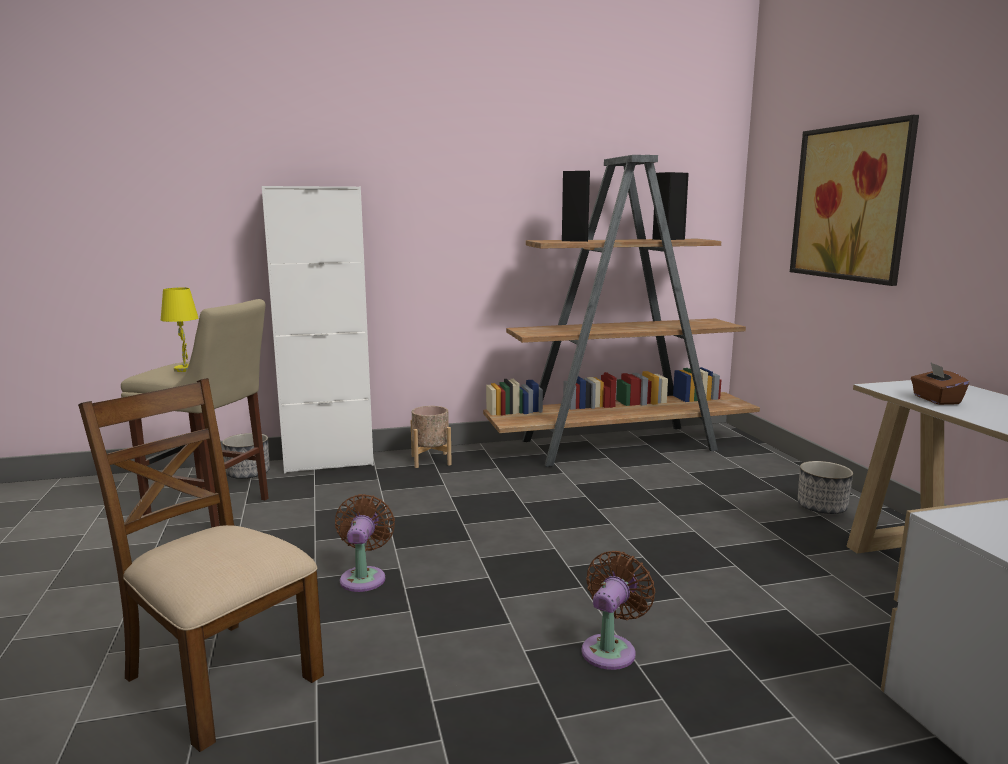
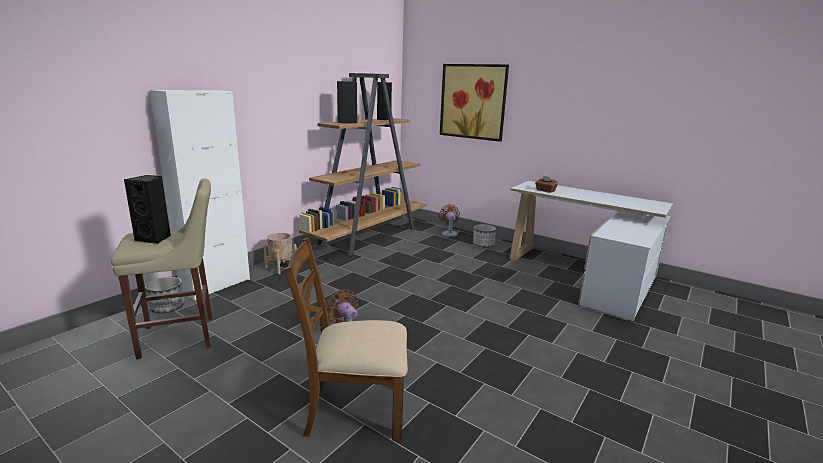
camera: 40 degrees left, 5 degrees up
yellow table lamp [161,288,198,372] -> black speaker [124,175,171,244]
brown fan [582,551,655,670] -> brown fan moved to [439,204,460,237]

